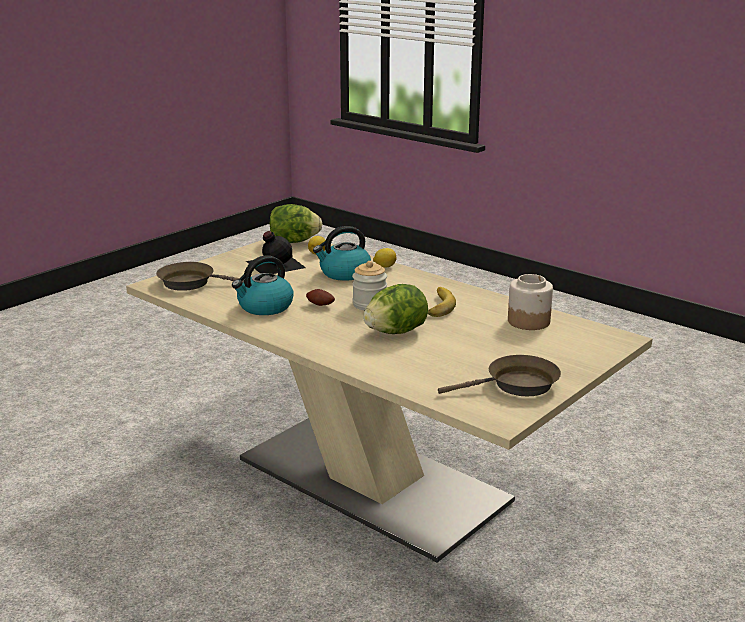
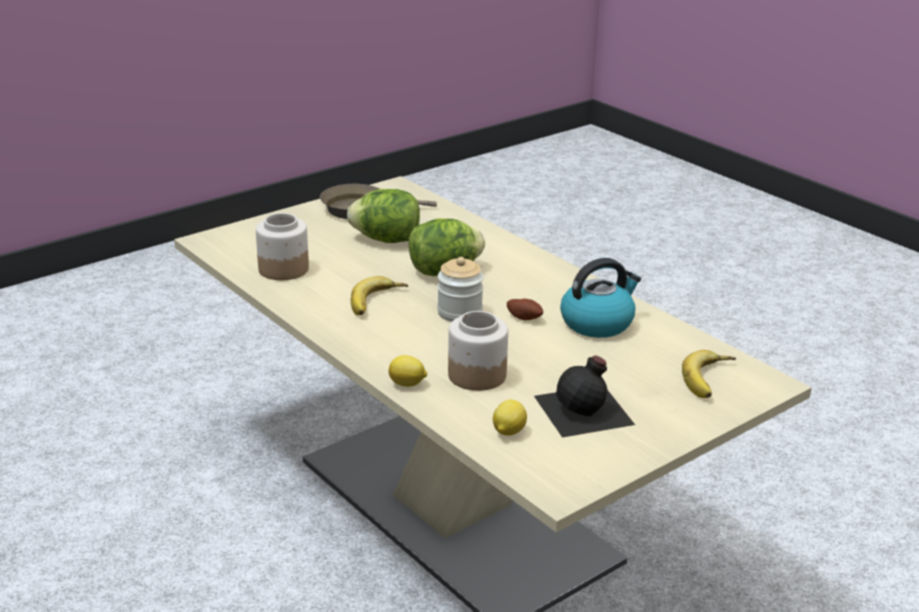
camera: 170 degrees left, 5 degrees up
brown frying pan [156,262,244,291] -> banana [682,350,736,398]
lettuce [270,204,322,243] -> lettuce moved to [347,189,420,243]
kettle [313,226,371,281] -> jar [448,311,508,391]

